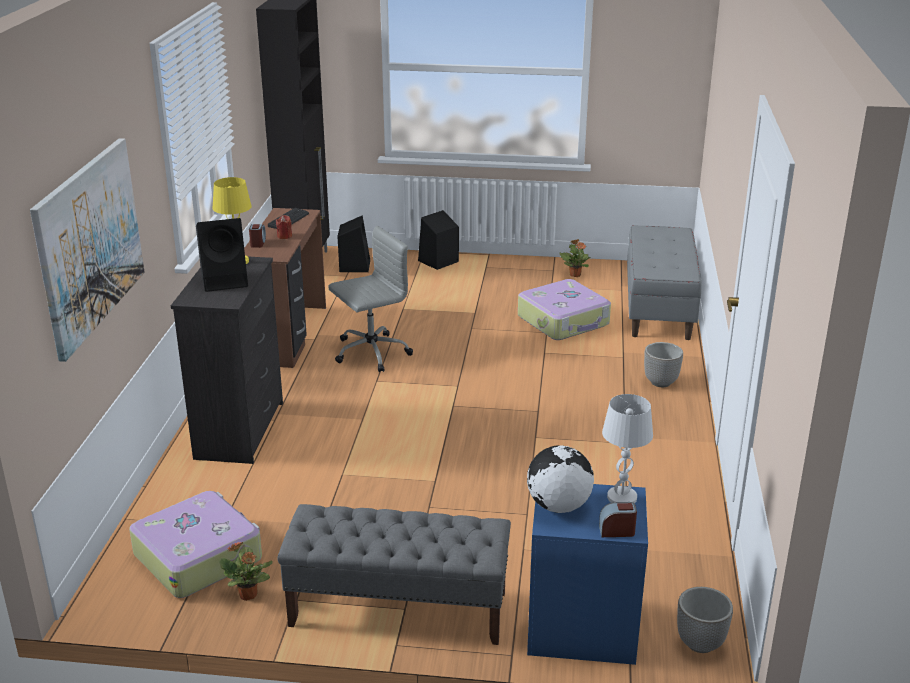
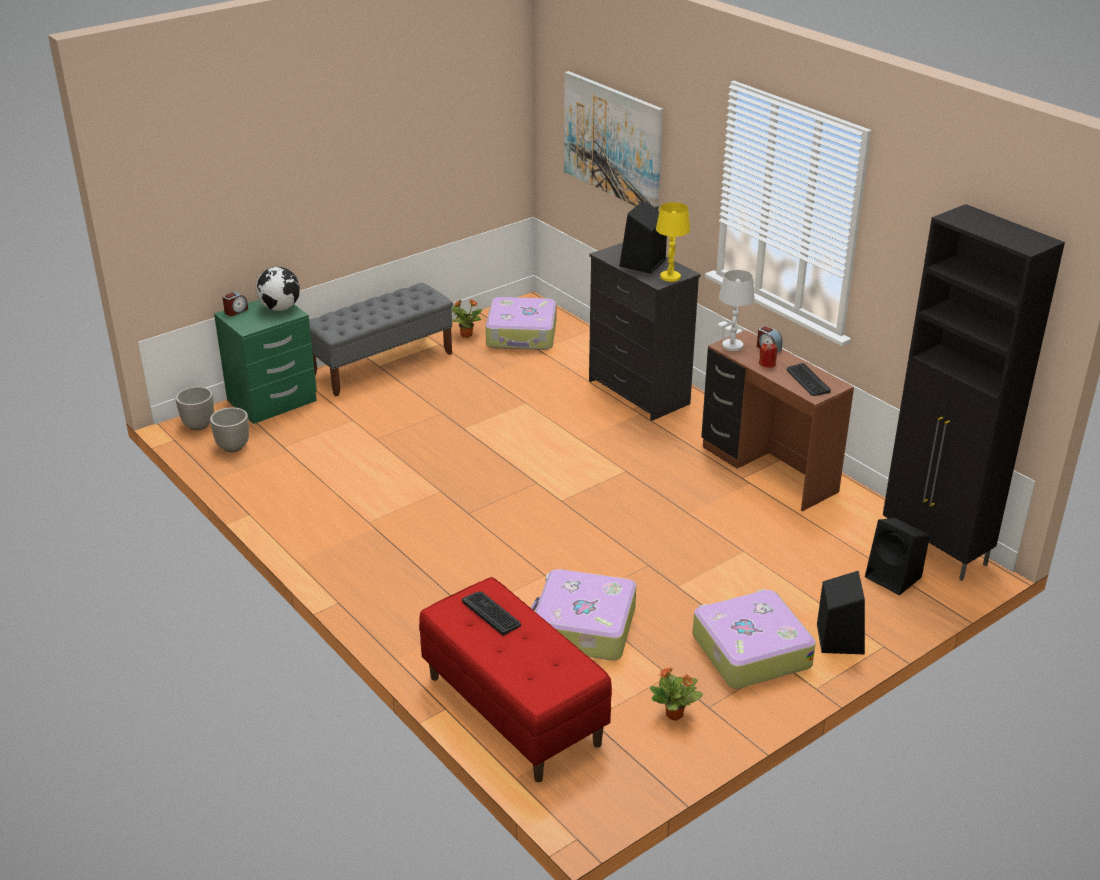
camera: 135 degrees right, 5 degrees up
grey office chair [328,226,413,372] -> none
blue nightstand [527,484,648,665] -> green nightstand [214,300,317,424]
white table lamp [602,394,653,503] -> white table lamp moved to [719,270,755,351]
grey bench [627,225,702,340] -> red bench [419,577,612,782]
planter [644,342,683,387] -> planter moved to [210,407,249,452]
none -> keyboard [462,592,521,636]
none -> suitcase [692,589,816,689]

